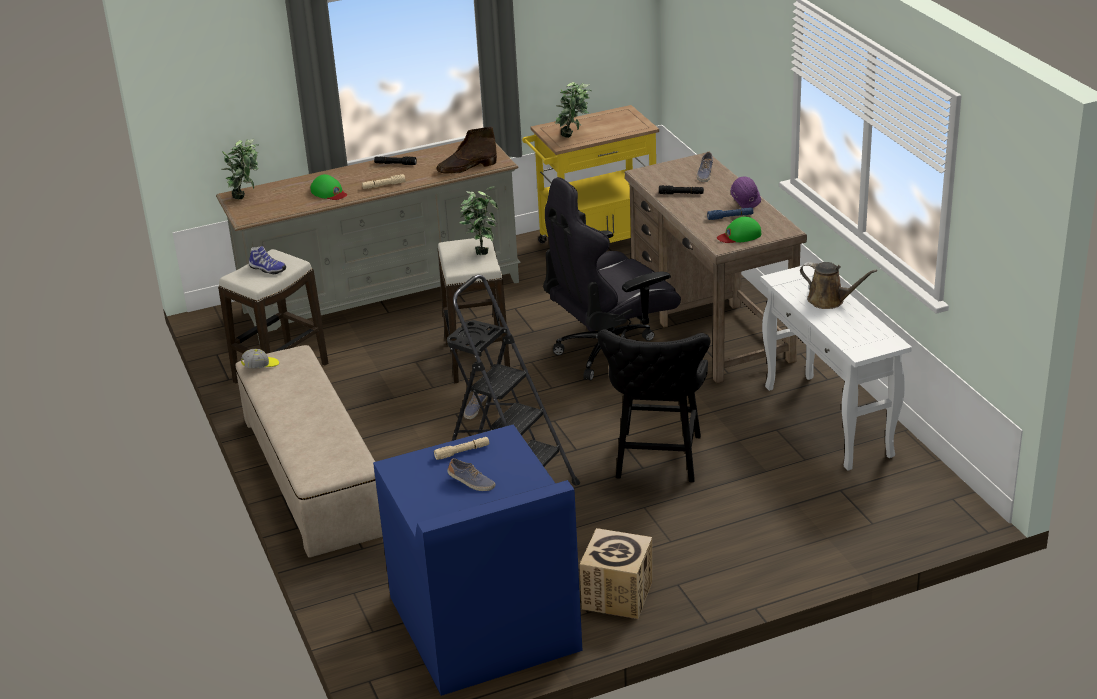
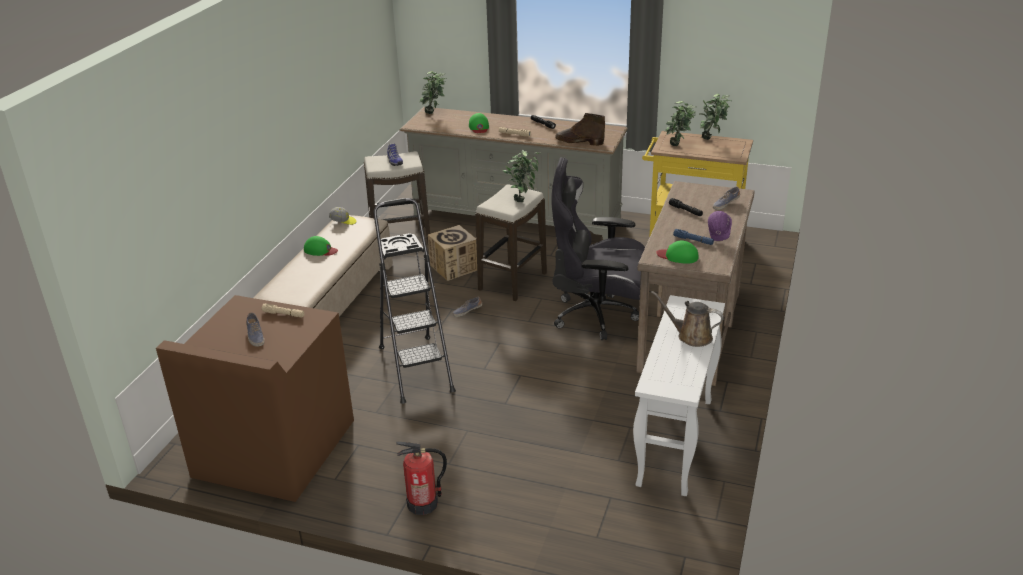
camera: 40 degrees right, 0 degrees up
blue washing machine [373,424,583,696] -> brown washing machine [156,295,354,502]
cardboard box [580,528,652,619] -> cardboard box moved to [428,225,477,281]
black stool [597,329,710,482] -> none
brown watering can [800,262,877,309] -> brown watering can turned 135 degrees clockwise [651,291,724,347]
none -> green cap [304,236,338,256]
none -> fire extinguisher [396,442,447,515]
none -> potted plant [699,94,732,140]

